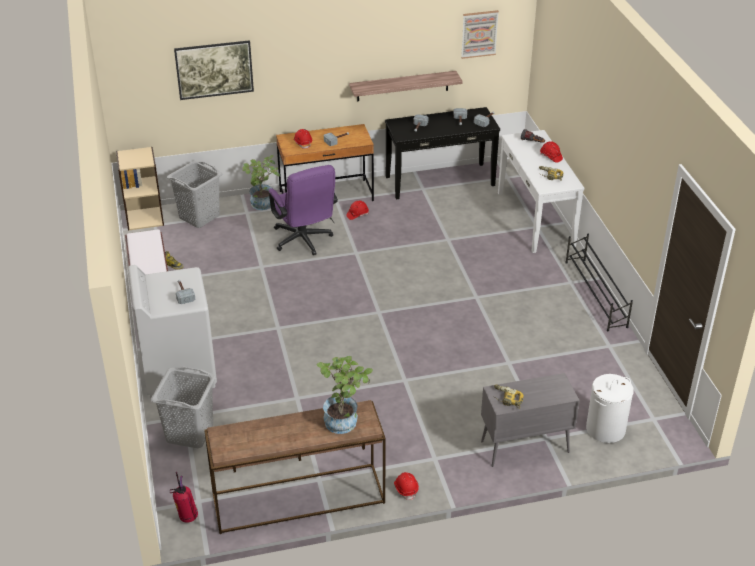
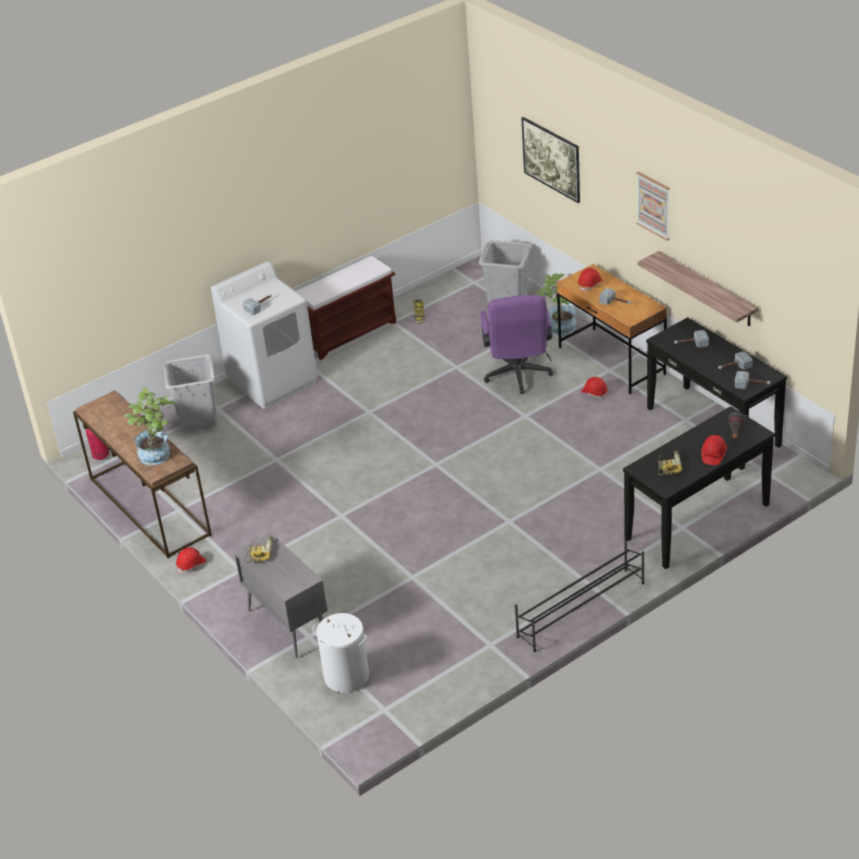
camera: 70 degrees right, 0 degrees up
beige bookcase [116,147,164,231] -> none
purple office chair [269,165,338,255] -> purple office chair turned 45 degrees counterclockwise [480,295,554,394]
picture [461,10,499,59] -> picture moved to [636,172,670,241]
white console table [498,130,584,253] -> black console table [623,406,775,569]

